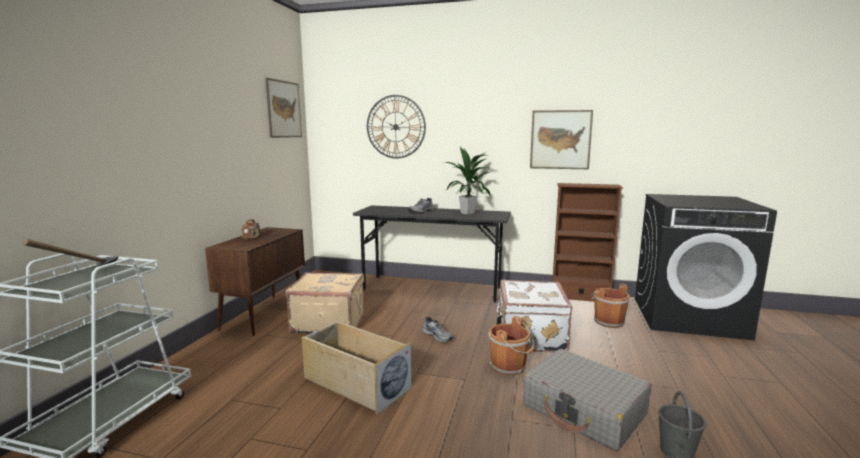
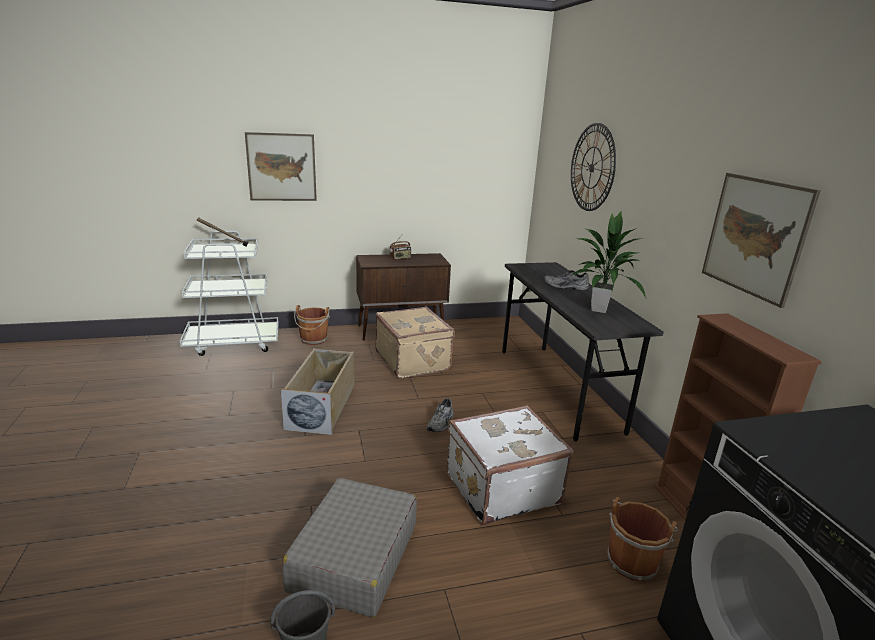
camera: 60 degrees right, 10 degrees up
picture [265,78,302,138] -> picture moved to [245,132,317,201]
brown bucket [488,316,535,376] -> brown bucket moved to [294,305,330,345]

